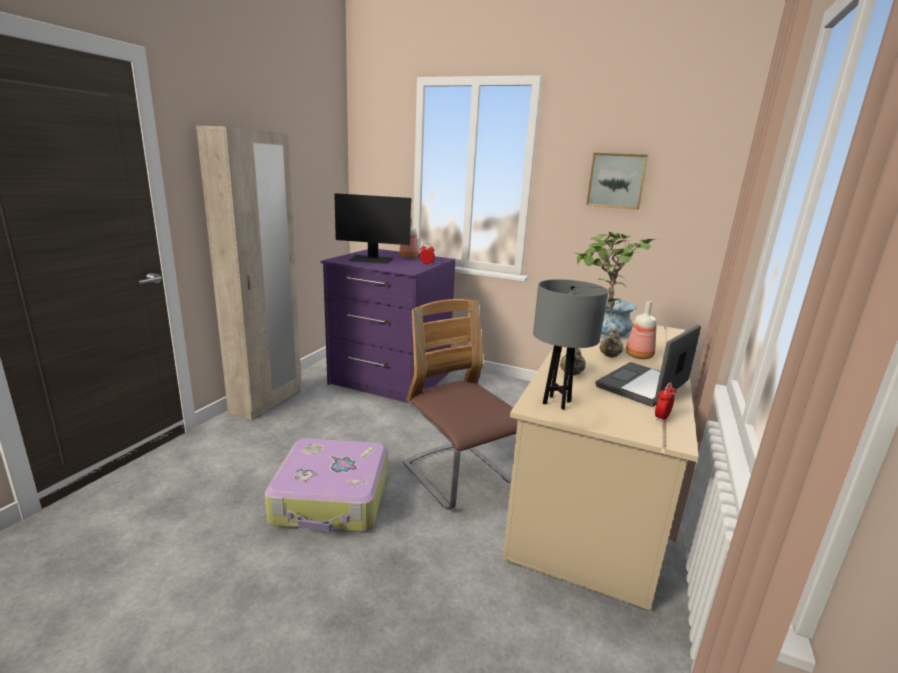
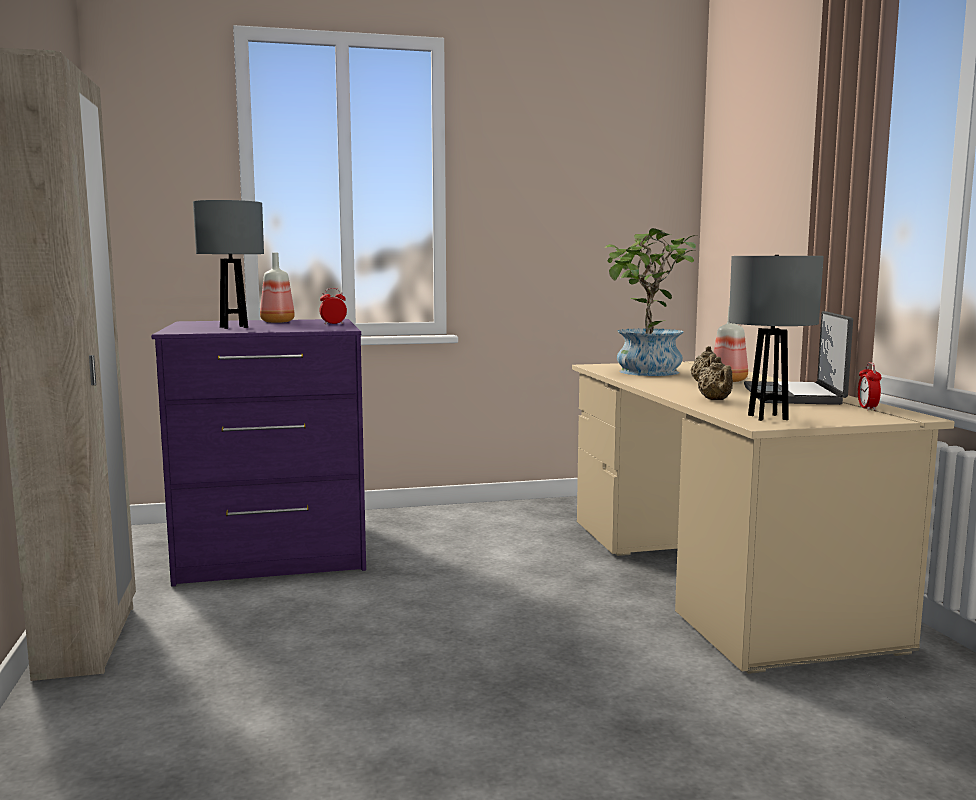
camera: 35 degrees left, 10 degrees down
suitcase [265,438,387,532] -> none
monitor [334,193,411,264] -> grey table lamp [193,200,264,329]
chair [402,299,518,510] -> none
picture [586,153,649,210] -> none

